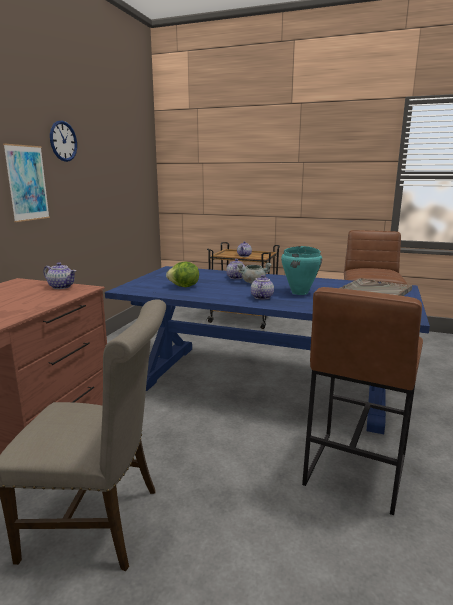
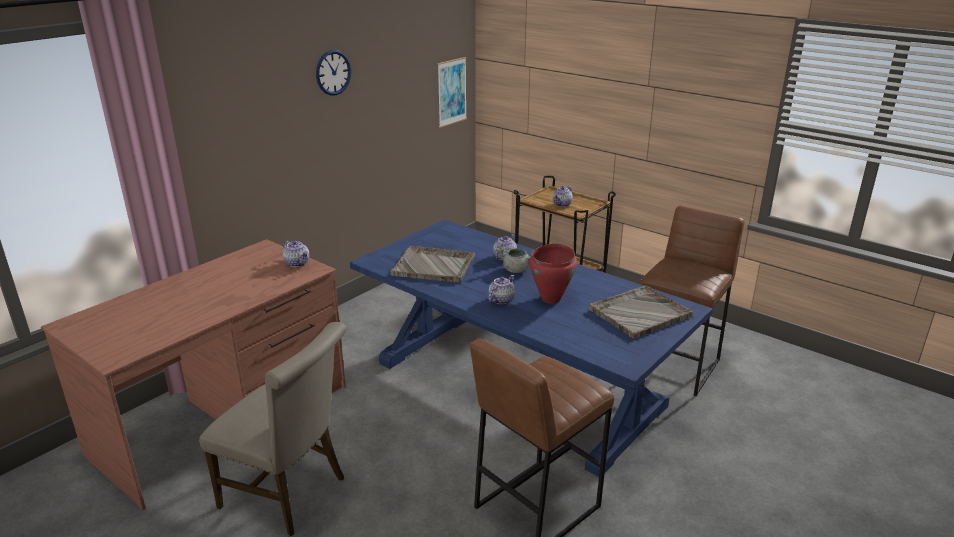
camera: 20 degrees right, 10 degrees up
picture [3,143,50,222] -> picture moved to [438,57,467,128]
lettuce [166,262,199,287] -> grey tray [390,246,475,283]
turquoise cooking pot [281,246,322,295] -> red cooking pot [529,244,577,304]

